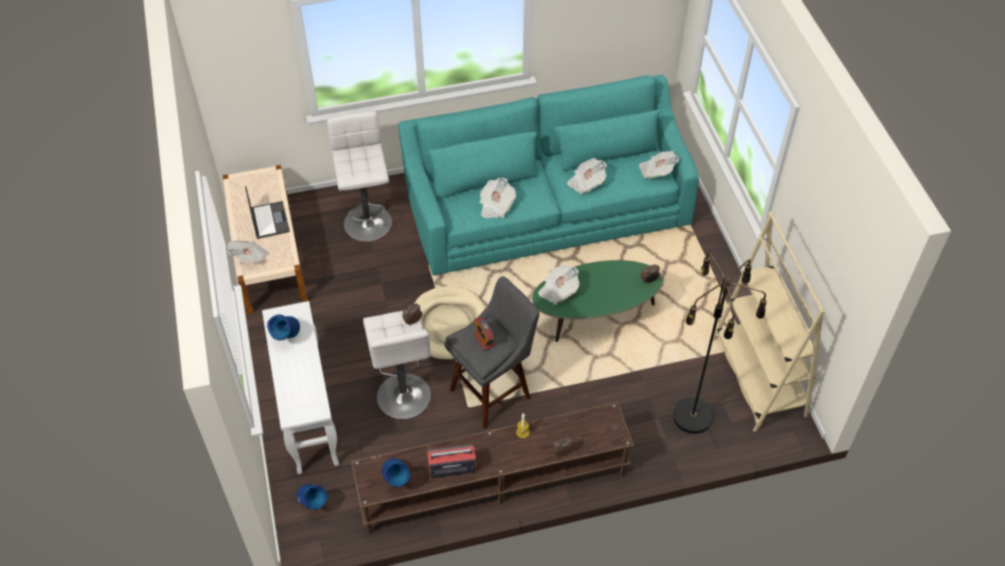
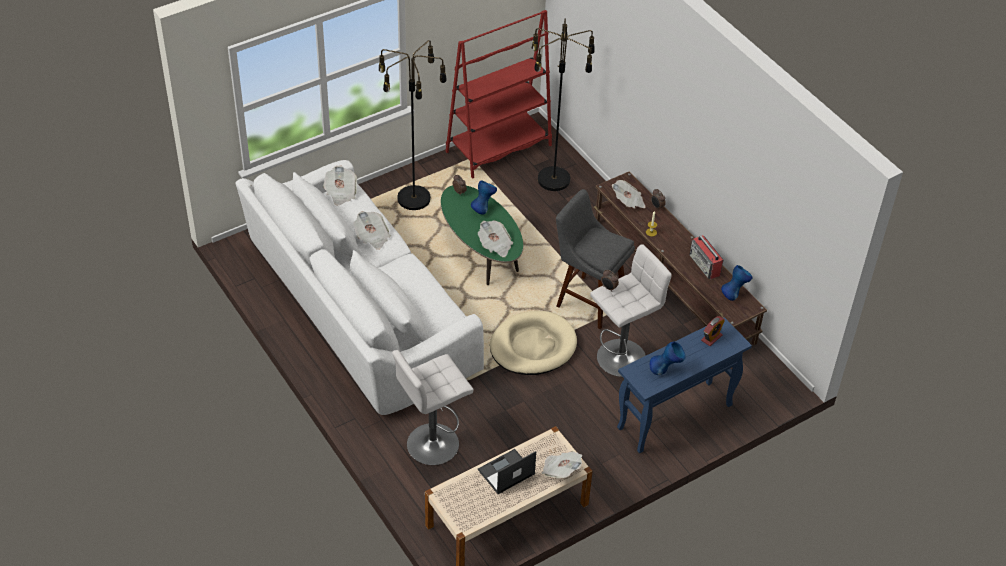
camera: 110 degrees left, 5 degrees down
white console table [262,301,339,474] -> blue console table [617,317,752,453]
blue vase [297,484,328,510] -> blue vase moved to [471,180,497,214]
turquoise sofa [398,75,699,275] -> white sofa [236,160,484,415]
alarm clock [474,317,495,351] -> alarm clock moved to [701,316,725,346]
newspaper [479,178,516,218] -> newspaper moved to [612,180,646,209]
beige bookcase [713,211,825,432] -> red bookcase [446,10,552,178]
none -> floor lamp [379,40,447,210]

